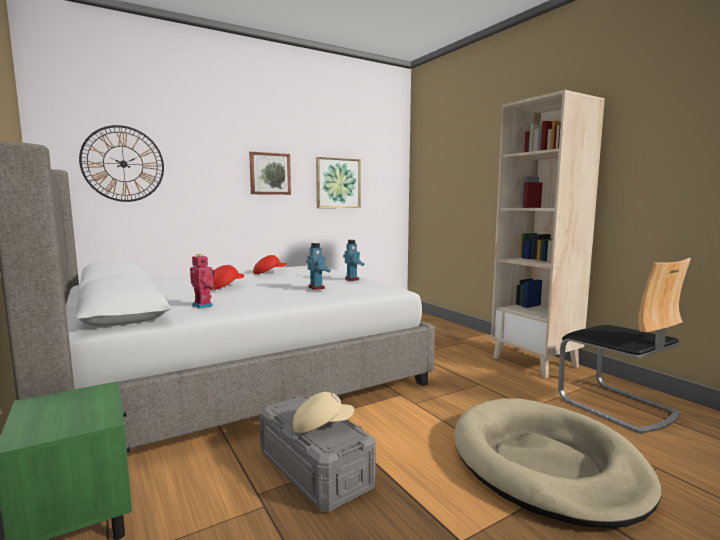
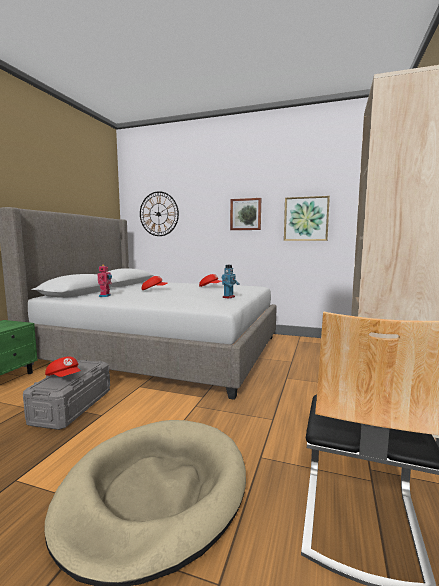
camera: 50 degrees right, 0 degrees up
beige cap [293,392,354,433] -> red cap [45,357,81,377]
toy robot [306,243,331,290] -> none

